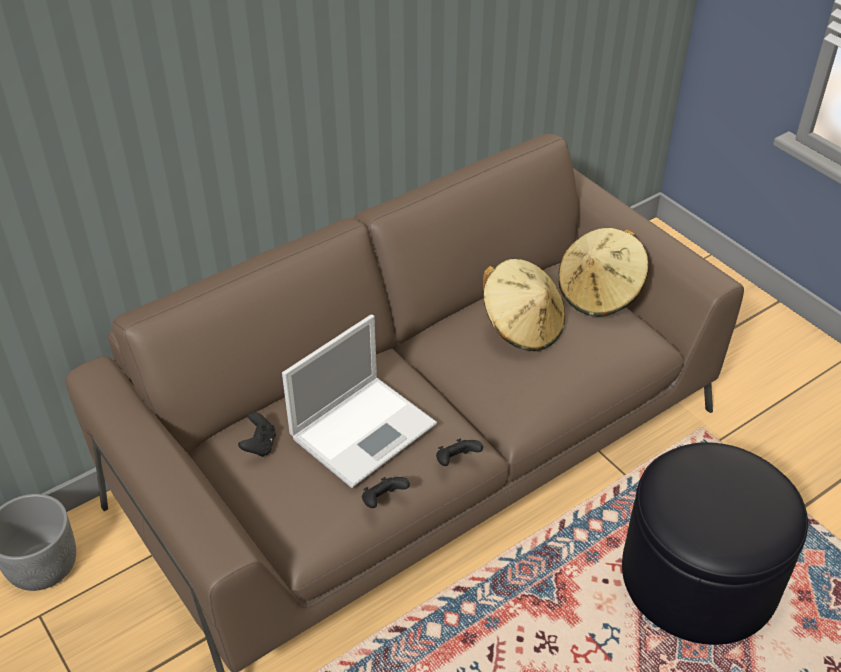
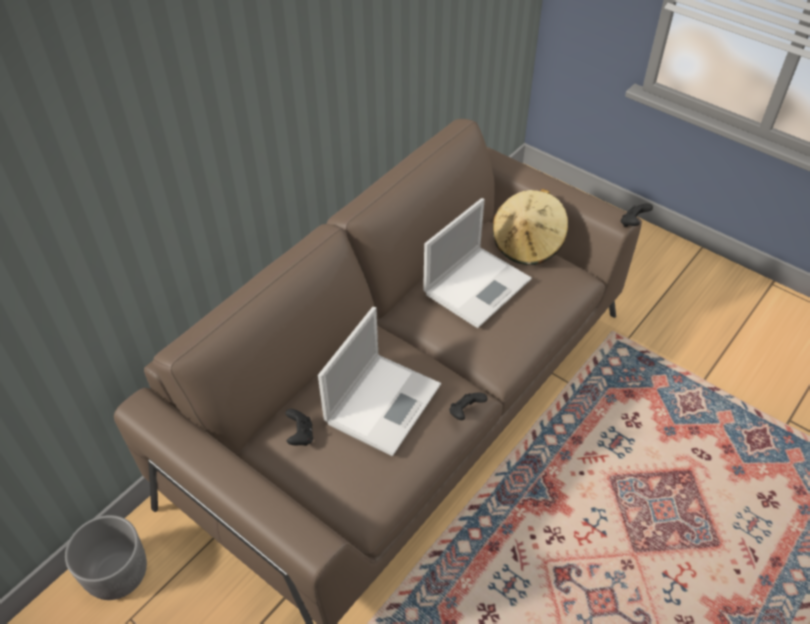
camera: 15 degrees left, 5 degrees up
black game controller [362,477,410,508] -> black game controller moved to [621,203,653,227]
beige hat [483,259,565,351] -> laptop [423,198,532,328]
black ottoman [622,442,808,645] -> none

